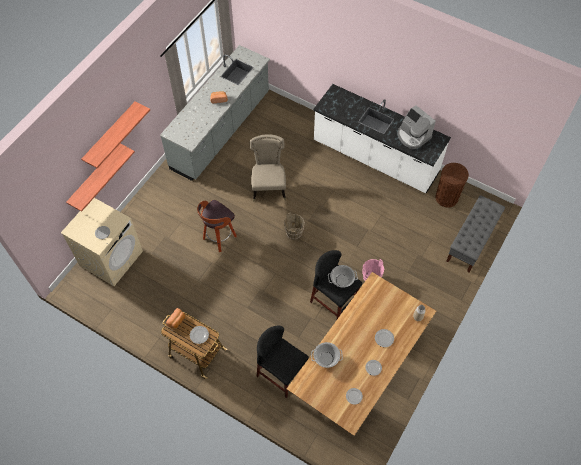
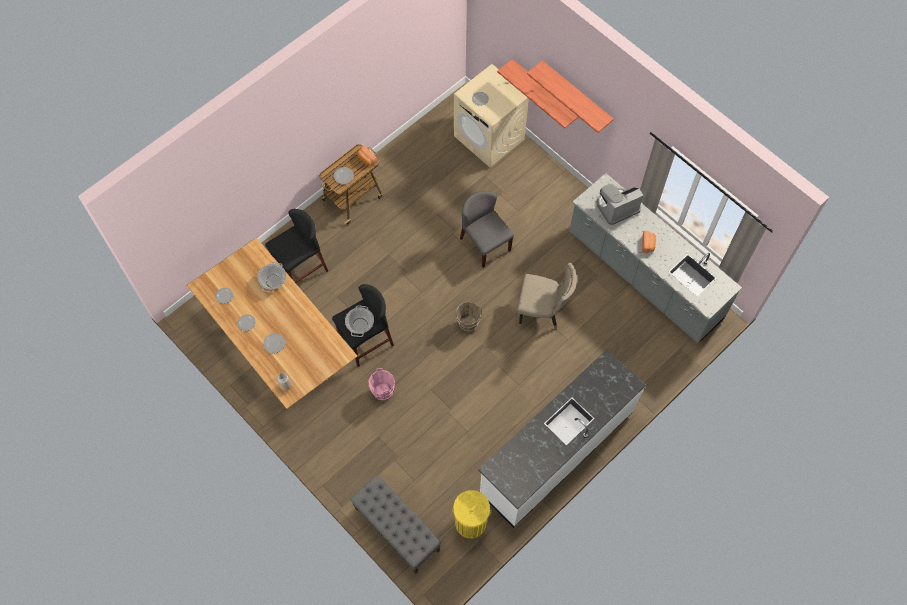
camera: 105 degrees right, 5 degrees up
stool [197,200,237,252] -> grey chair [460,191,514,268]
coffee machine [397,105,436,149] -> coffee machine moved to [597,184,644,225]
brown trash can [435,163,469,208] -> yellow trash can [452,490,491,539]

